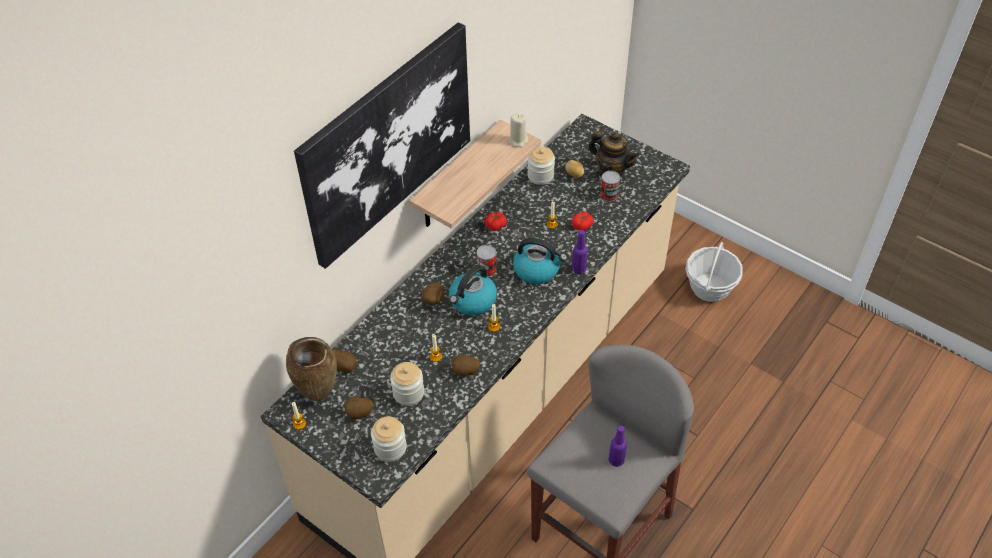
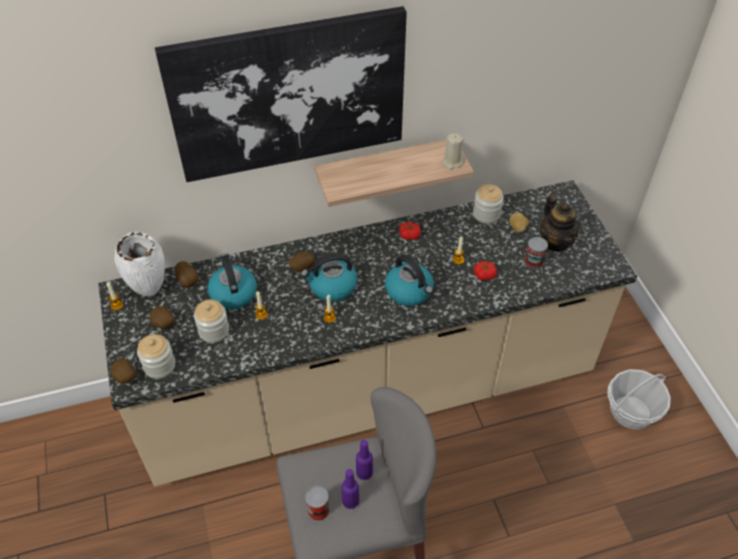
camera: 35 degrees right, 0 degrees up
brown vase [286,337,337,401] -> white vase [115,232,165,297]
potato [452,354,480,376] -> potato moved to [110,358,136,384]
can [477,245,497,277] -> can moved to [305,486,330,521]
purple bottle [572,230,588,274] -> purple bottle moved to [356,440,373,480]
none -> kettle [208,253,257,309]

